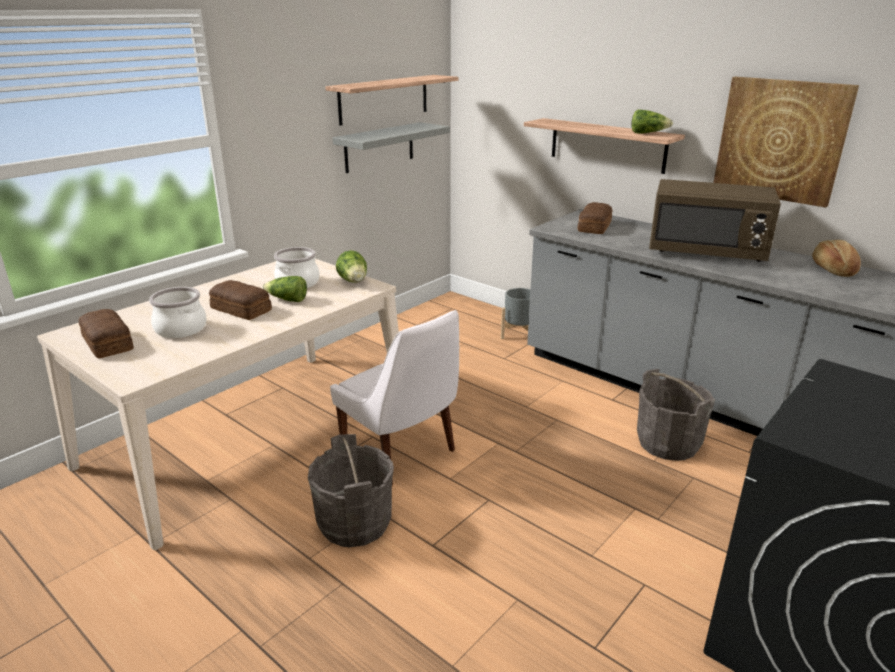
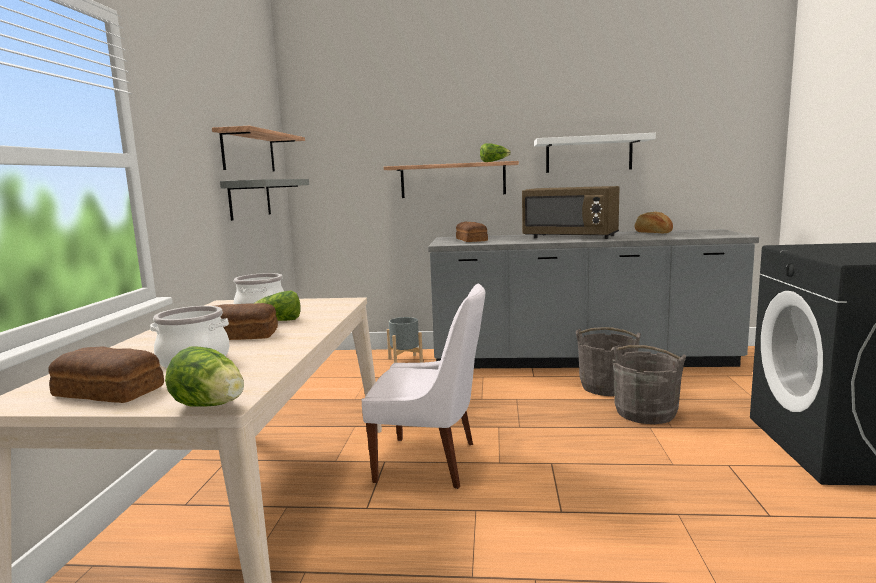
camera: 35 degrees left, 15 degrees down
grey bucket [308,434,394,547] -> grey bucket moved to [611,345,686,424]
lettuce [336,250,367,283] -> lettuce moved to [165,347,244,407]
brown microwave [649,179,781,262] -> brown microwave turned 45 degrees clockwise [522,186,619,239]
picture [713,77,859,208] -> white shelf [534,133,656,173]

